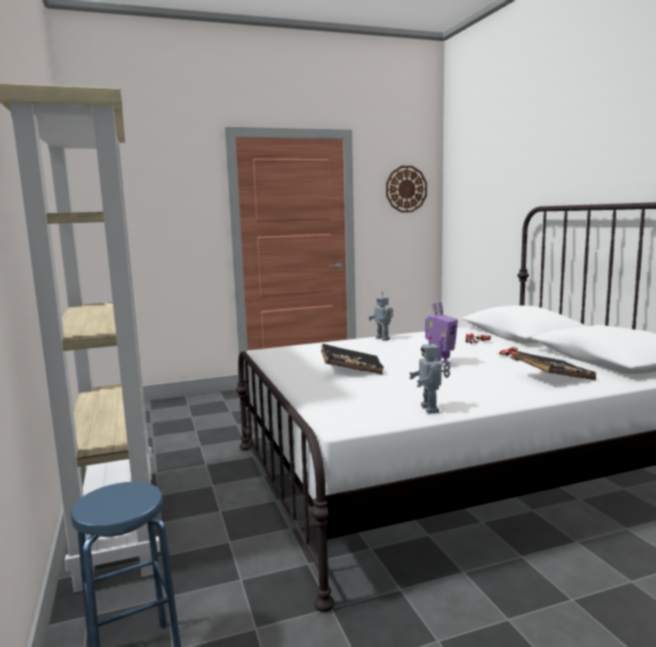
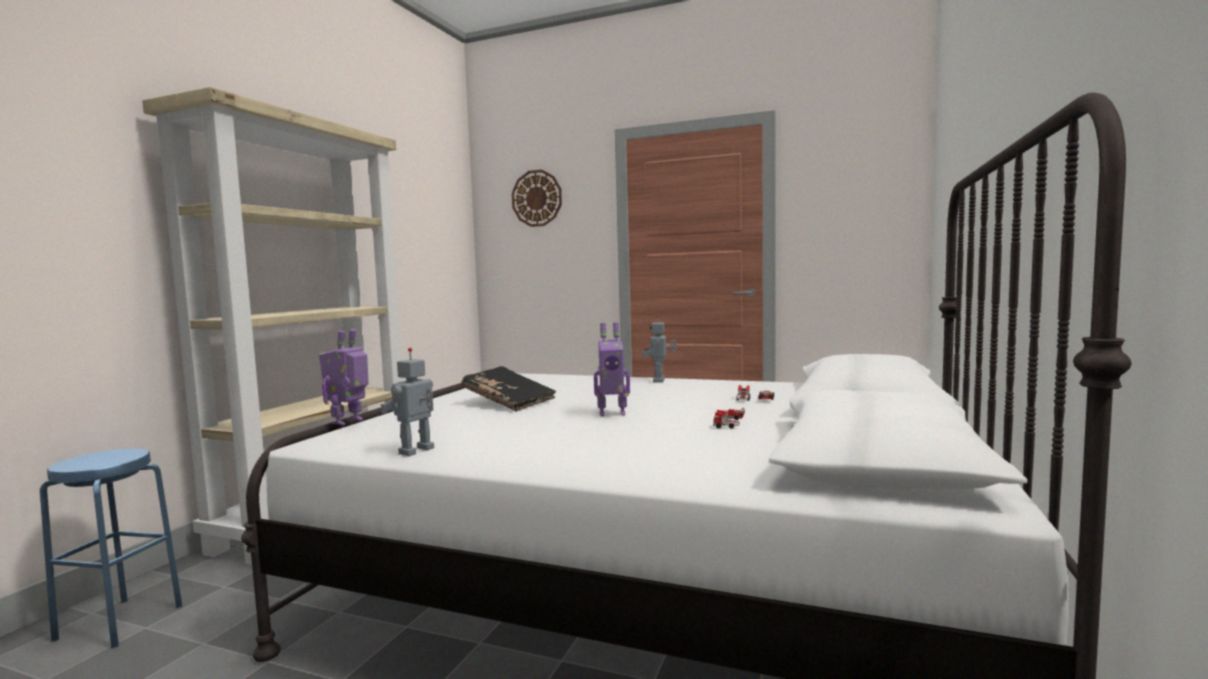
camera: 40 degrees right, 5 degrees down
wall clock [386,166,427,213] -> wall clock moved to [512,170,562,227]
black book [515,351,596,380] -> none
none -> toy robot [319,329,369,425]

